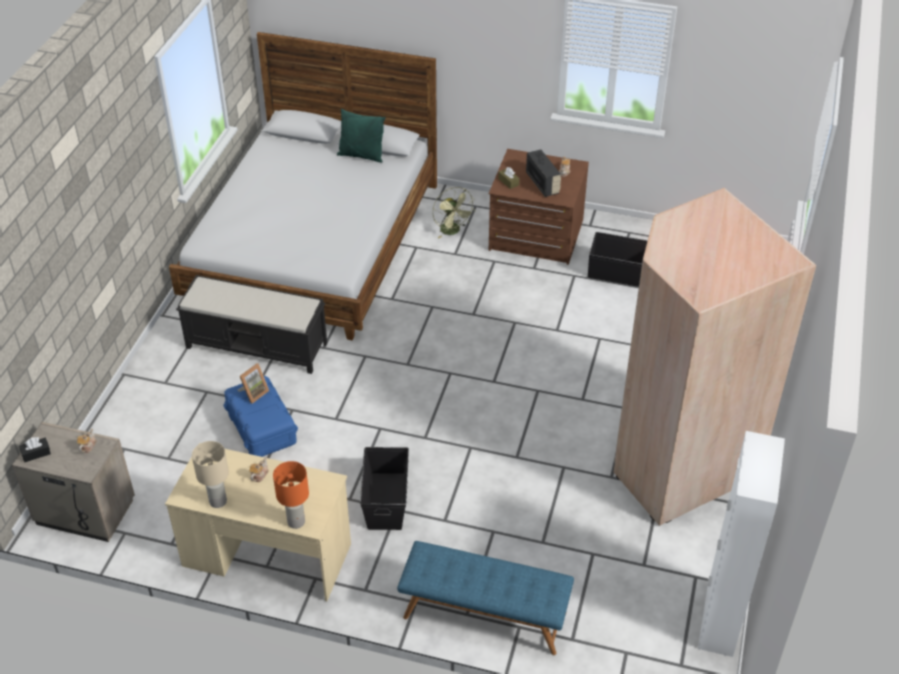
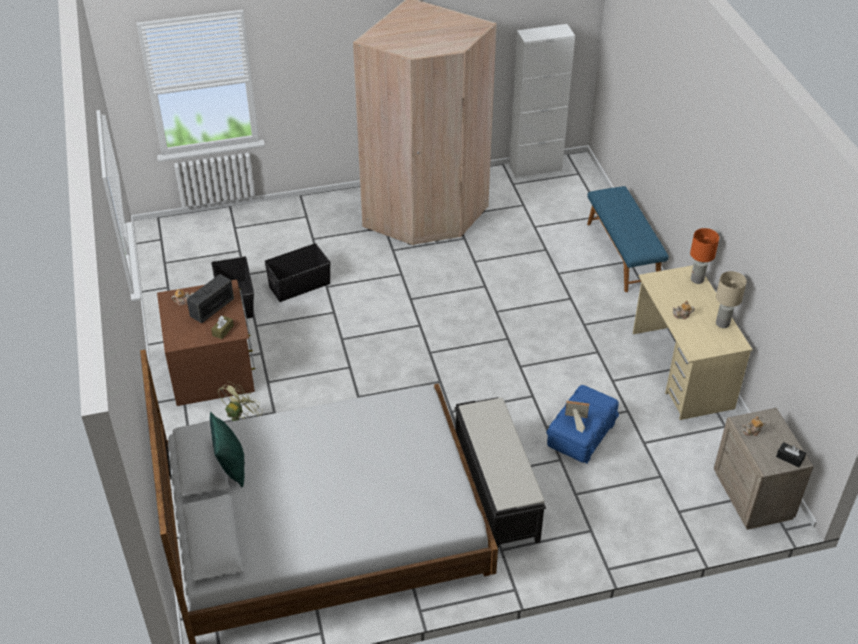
camera: 120 degrees left, 0 degrees up
black storage box [360,447,409,530] -> black storage box moved to [264,243,331,302]

